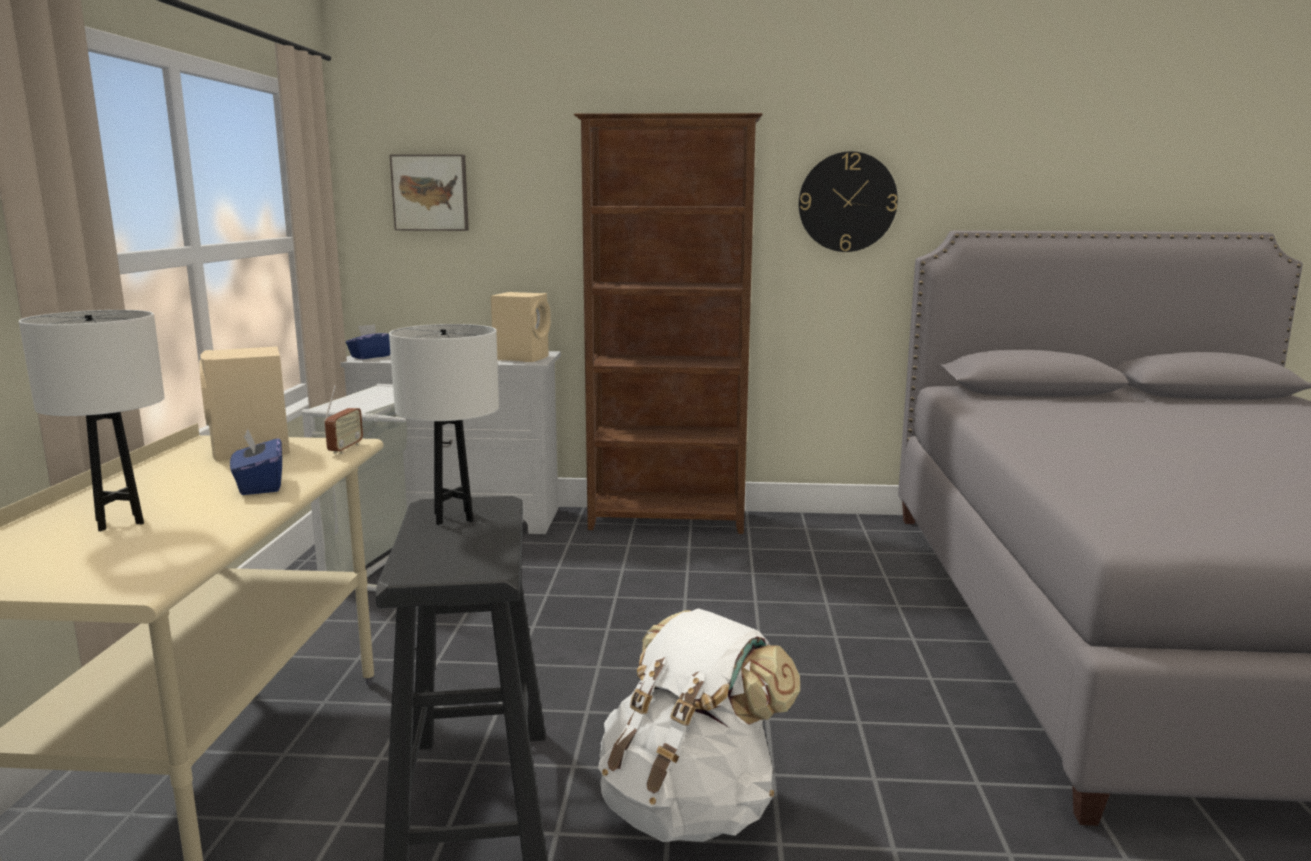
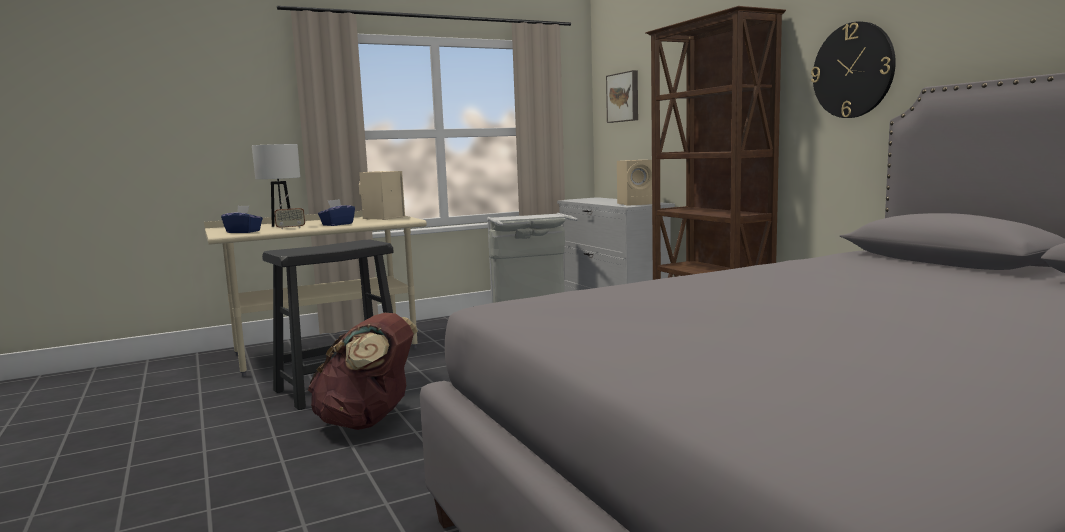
camera: 60 degrees right, 5 degrees down
radio [324,385,363,454] -> radio moved to [274,194,305,229]
blue tissue box [346,324,390,359] -> blue tissue box moved to [221,205,263,233]
white table lamp [389,324,499,525] -> none
white backpack [598,608,800,842] -> brown backpack [308,313,418,430]

